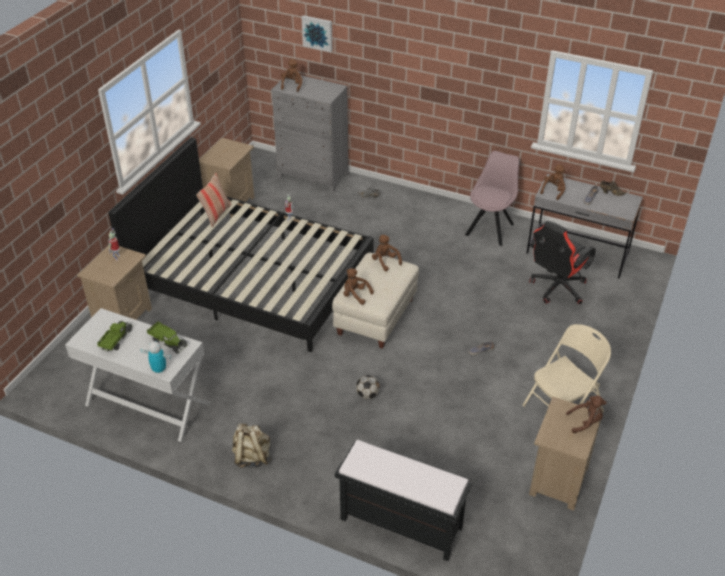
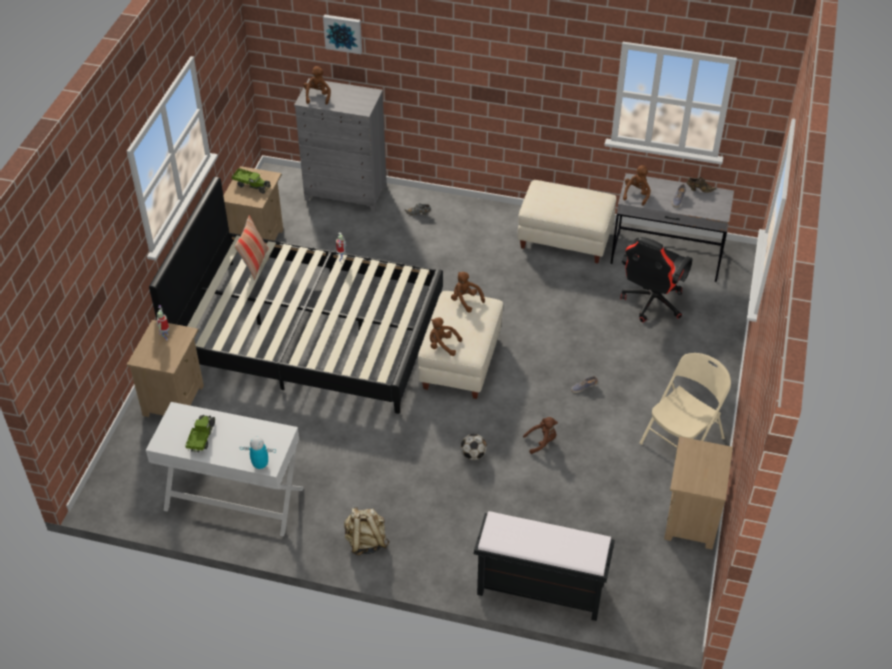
camera: 10 degrees left, 5 degrees up
toy truck [147,322,187,354] -> toy truck moved to [231,168,271,194]
pink chair [465,151,520,246] -> beige ottoman [517,180,616,263]
brown plush toy [566,396,606,433] -> brown plush toy moved to [523,417,558,454]

